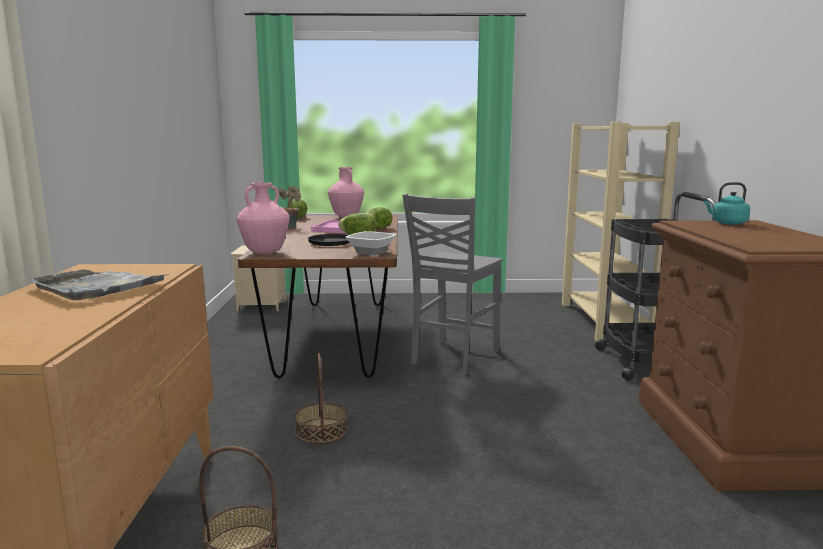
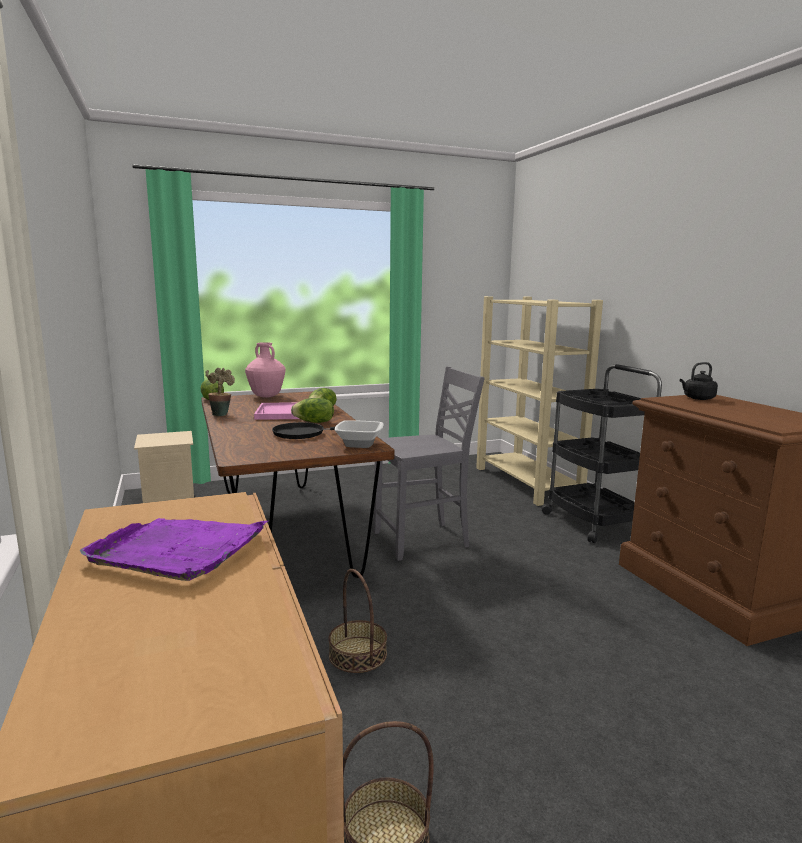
camera: 20 degrees left, 0 degrees up
grey tray [29,269,165,300] -> purple tray [80,518,268,581]
pink vase [236,182,290,254] -> none
grey chair [403,194,502,375] -> grey chair turned 120 degrees counterclockwise [373,367,485,561]
turquoise kettle [704,182,750,225] -> black kettle [680,362,718,400]

